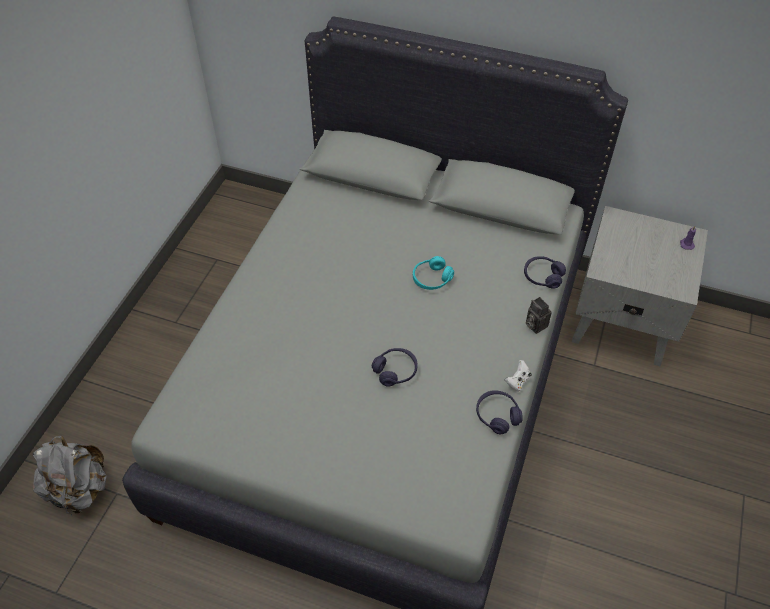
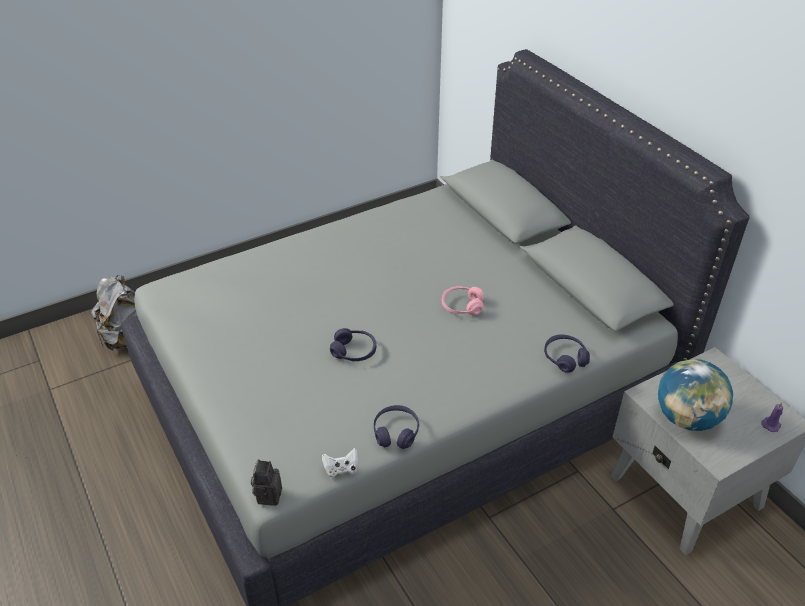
camera: 40 degrees right, 10 degrees down
turquoise headphones [413,256,454,290] -> pink headphones [442,286,484,315]
white game controller [505,360,532,392] -> white game controller moved to [322,448,358,477]
camera [526,297,551,334] -> camera moved to [251,459,282,506]
none -> globe [657,359,733,431]

